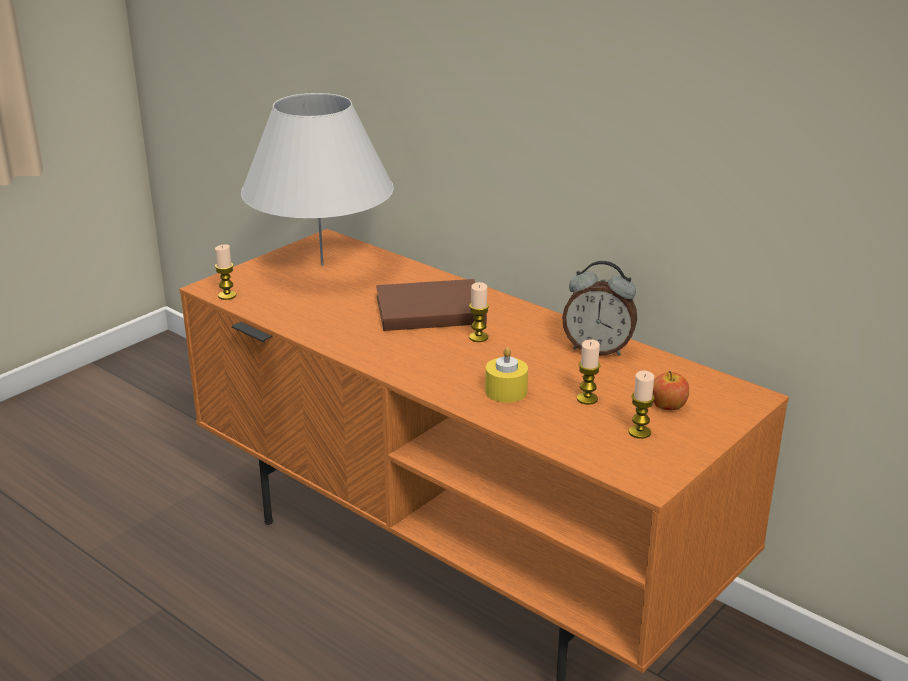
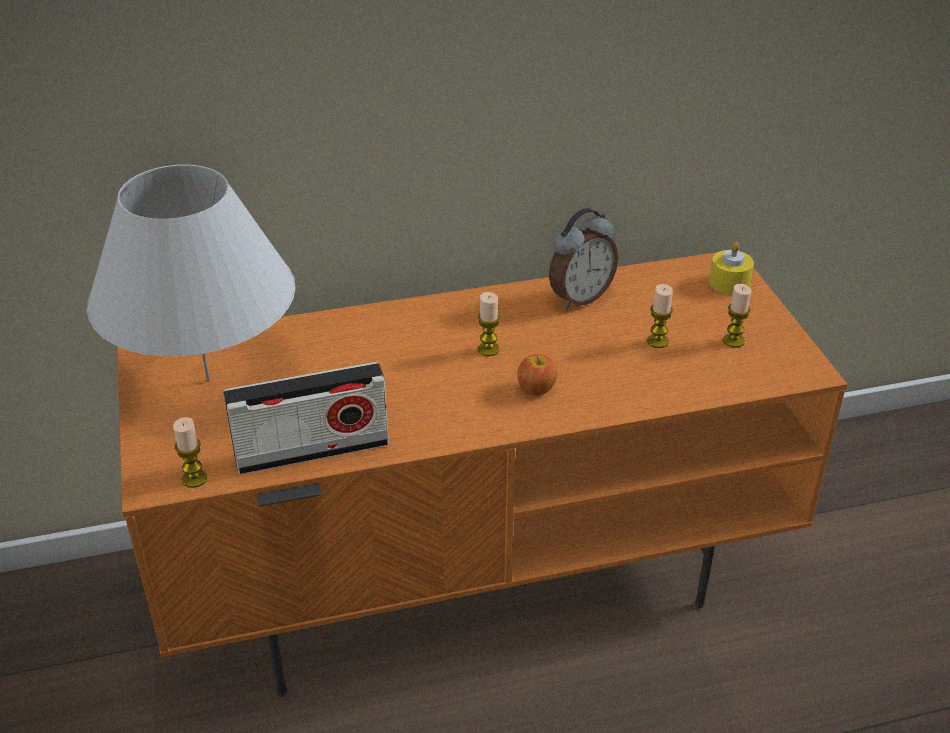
camera: 55 degrees left, 10 degrees up
brown book [376,279,487,331] -> none
yellow candle [485,347,528,403] -> yellow candle moved to [709,242,754,295]
apple [653,371,689,410] -> apple moved to [517,354,557,396]
none -> radio [223,362,389,475]

